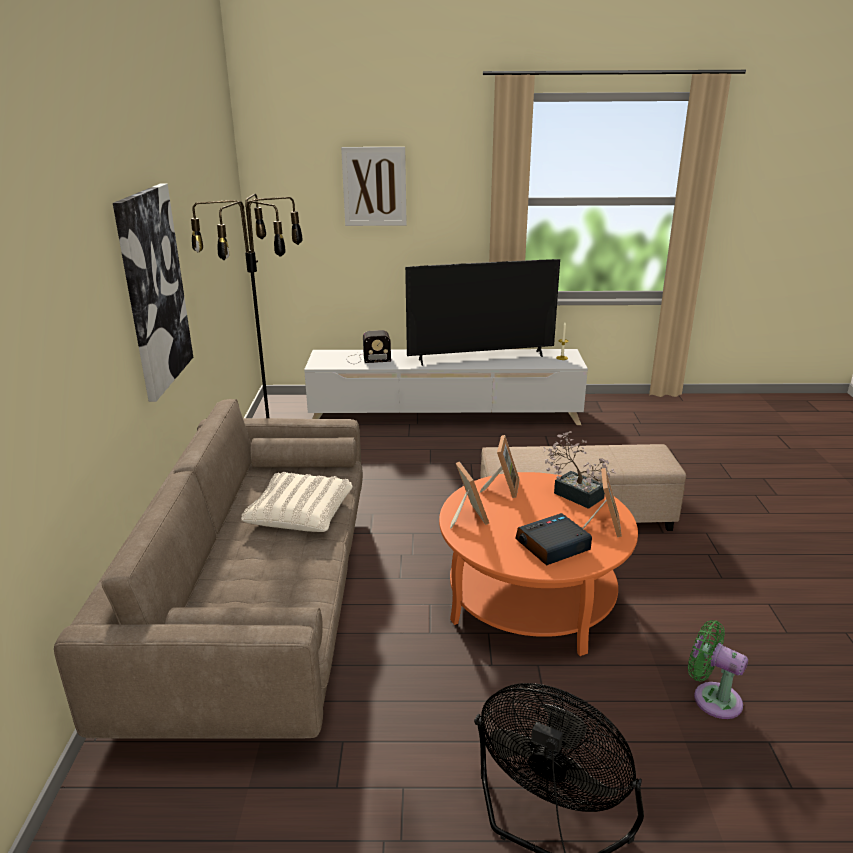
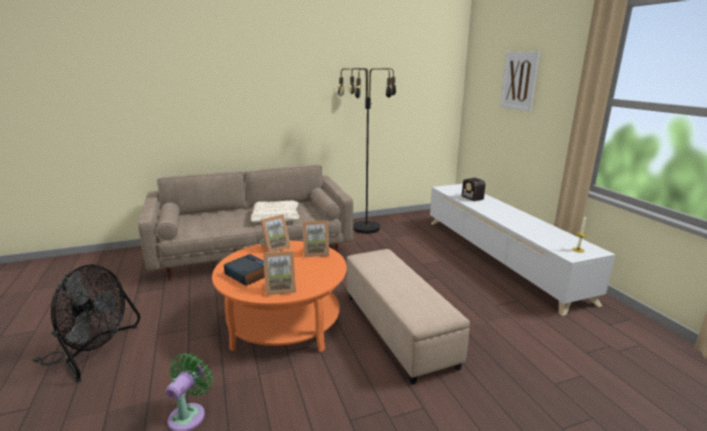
camera: 70 degrees right, 5 degrees down
picture [113,184,193,402] -> none
television [405,259,560,366] -> none
potted plant [543,431,616,509] -> none

